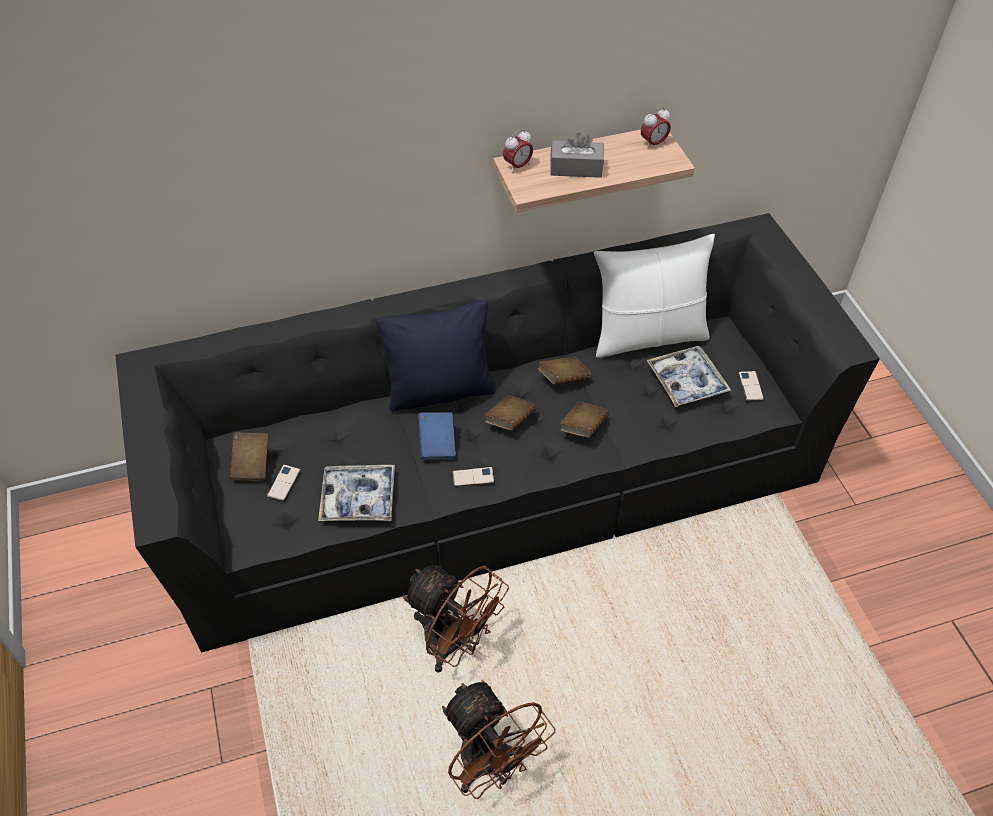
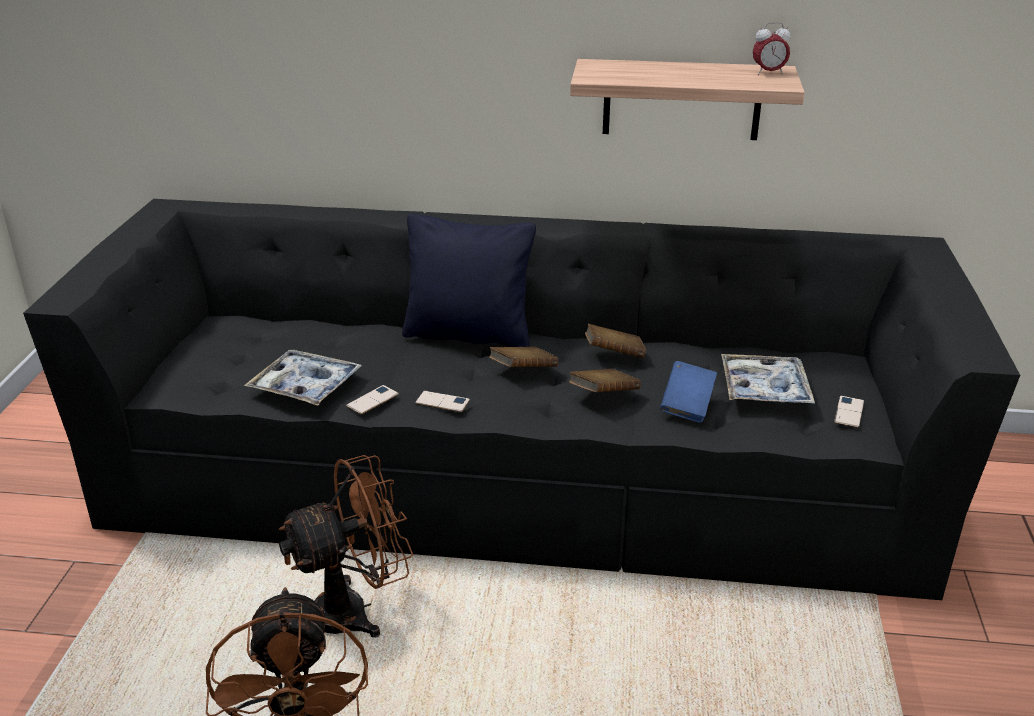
camera: 25 degrees right, 20 degrees down
brown book [229,432,268,481] -> none
phone [267,465,300,501] -> phone moved to [346,385,399,415]
brown fan [402,565,509,673] -> brown fan turned 90 degrees counterclockwise [278,455,413,638]
blue book [418,412,456,460] -> blue book moved to [660,361,717,423]
alarm clock [503,129,533,173] -> none
grey tissue box [550,132,604,178] -> none
white pillow [594,234,715,358] -> none

